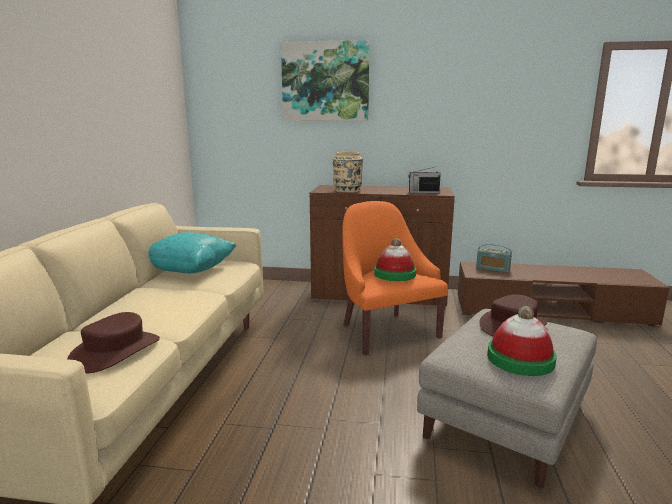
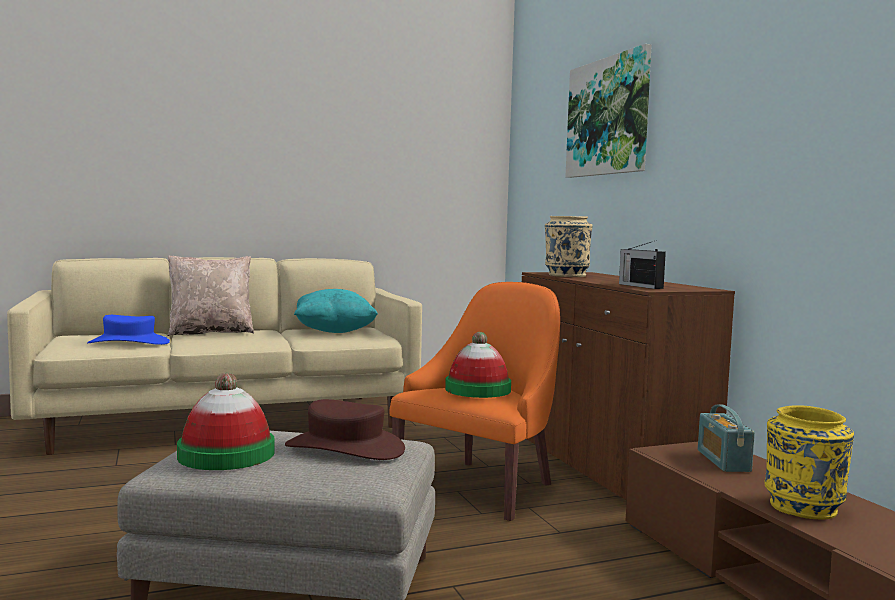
camera: 60 degrees right, 10 degrees down
brown hat [67,312,160,374] -> blue hat [87,315,170,345]
none -> beige pillow [167,255,254,336]
none -> yellow vase [764,405,854,519]

